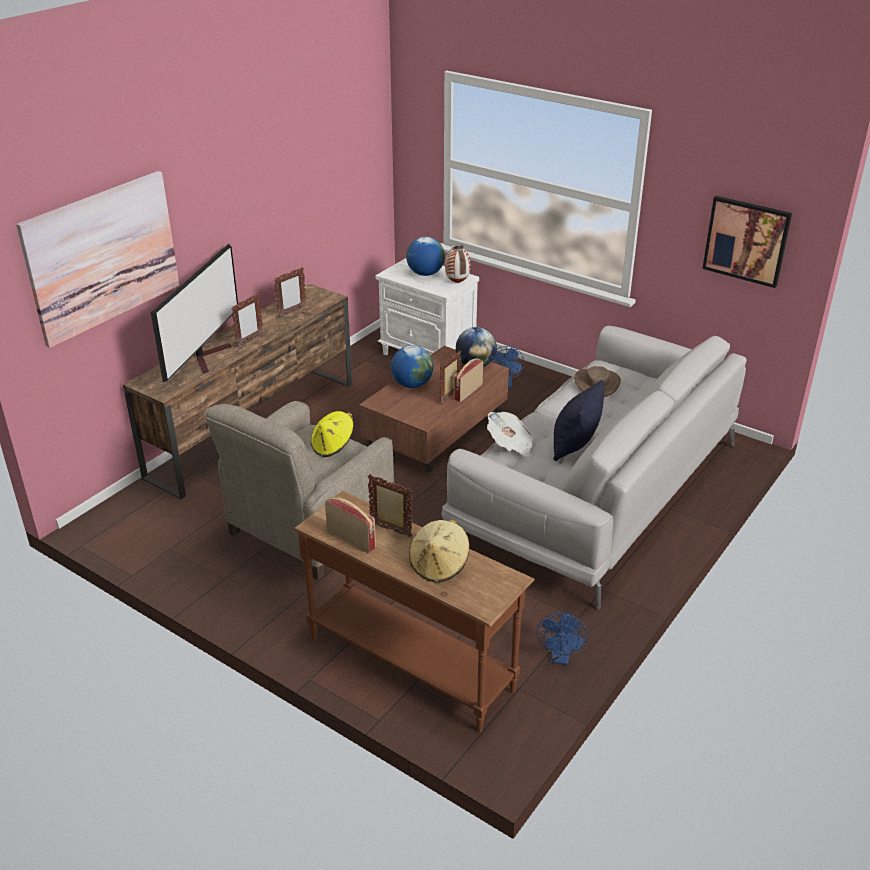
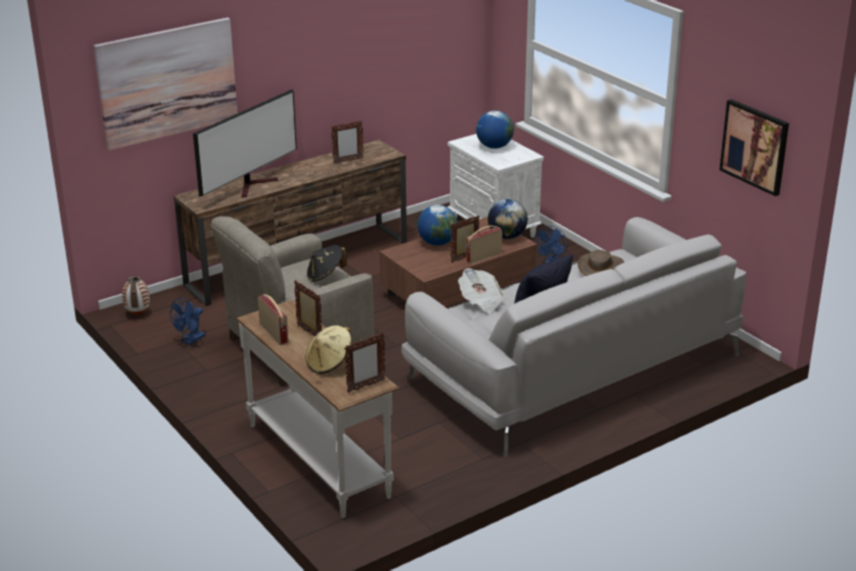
camera: 20 degrees right, 5 degrees down
picture frame [231,293,264,347] -> picture frame moved to [344,332,385,393]
brown console table [293,491,535,733] -> white console table [236,300,399,518]
yellow hat [311,411,354,457] -> black hat [307,245,347,282]
vase [445,244,470,283] -> vase moved to [122,276,150,315]
blue fan [537,612,588,665] -> blue fan moved to [170,298,205,345]

